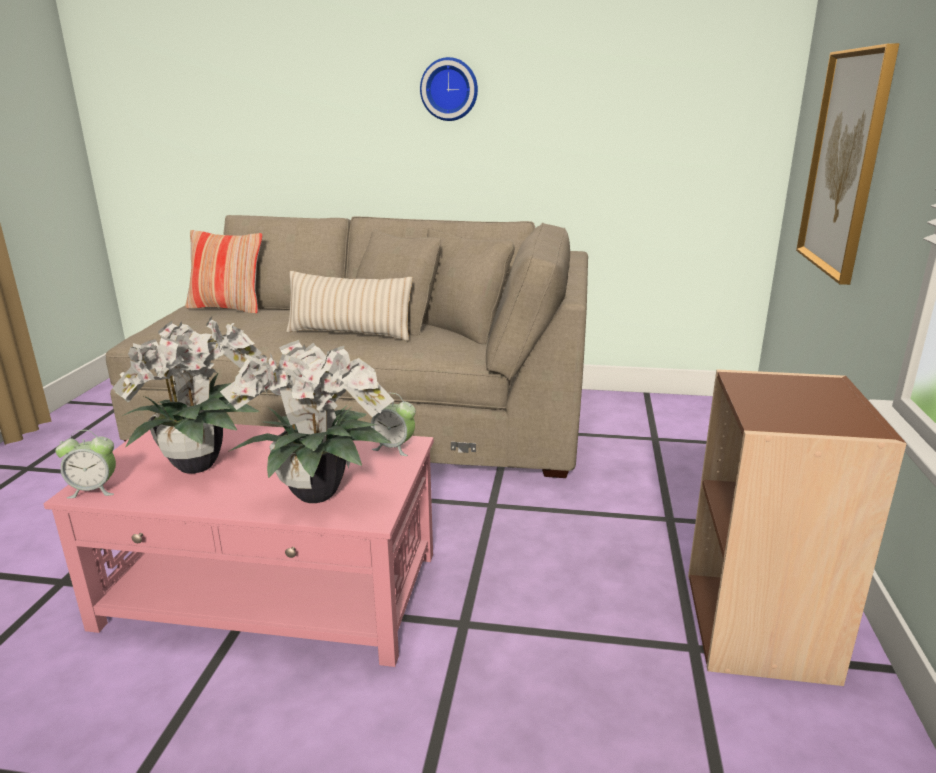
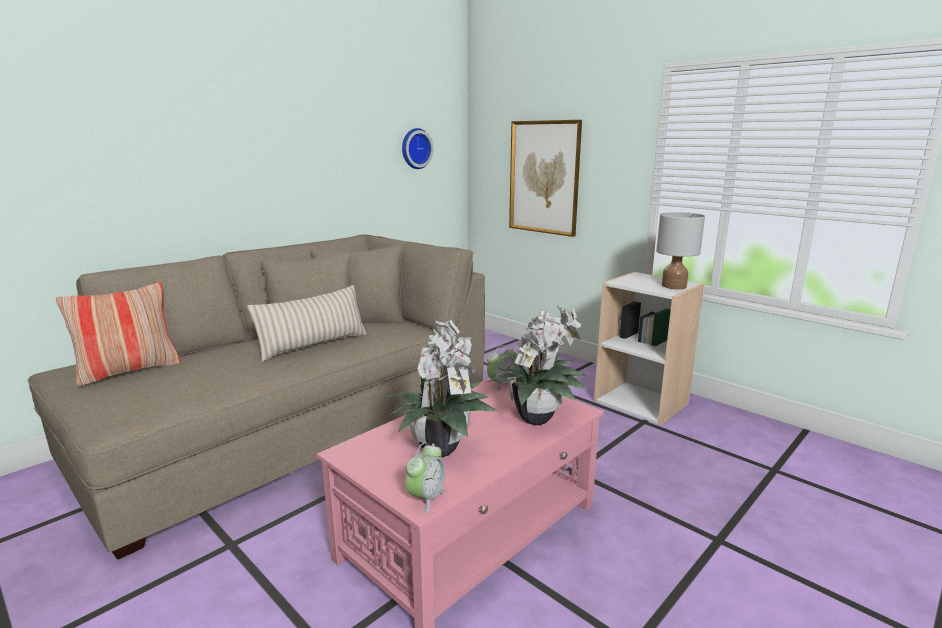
camera: 55 degrees left, 5 degrees down
wall clock [420,57,478,121] -> wall clock moved to [402,128,434,169]
brown bookcase [688,369,907,686] -> white bookcase [594,272,704,426]
none -> grey table lamp [656,212,705,289]

